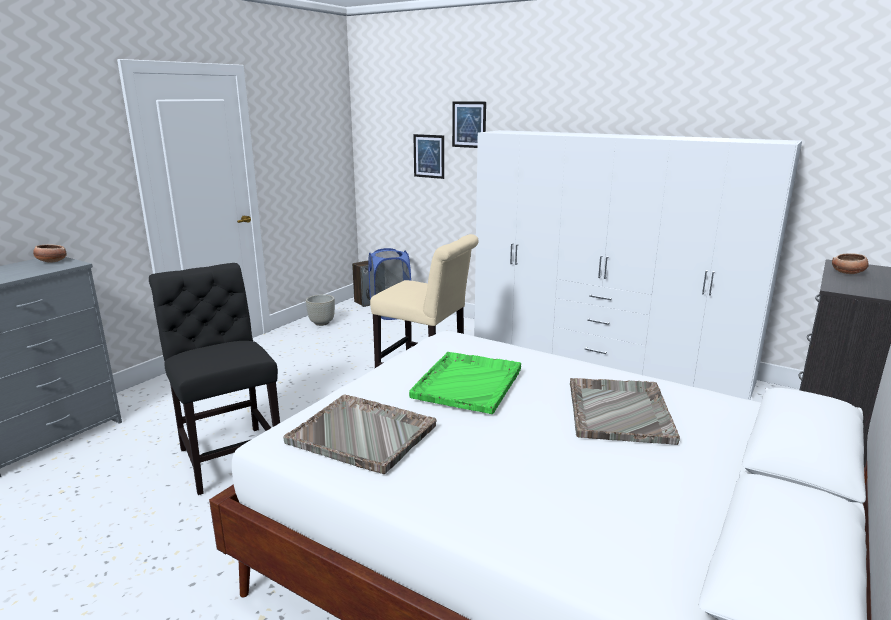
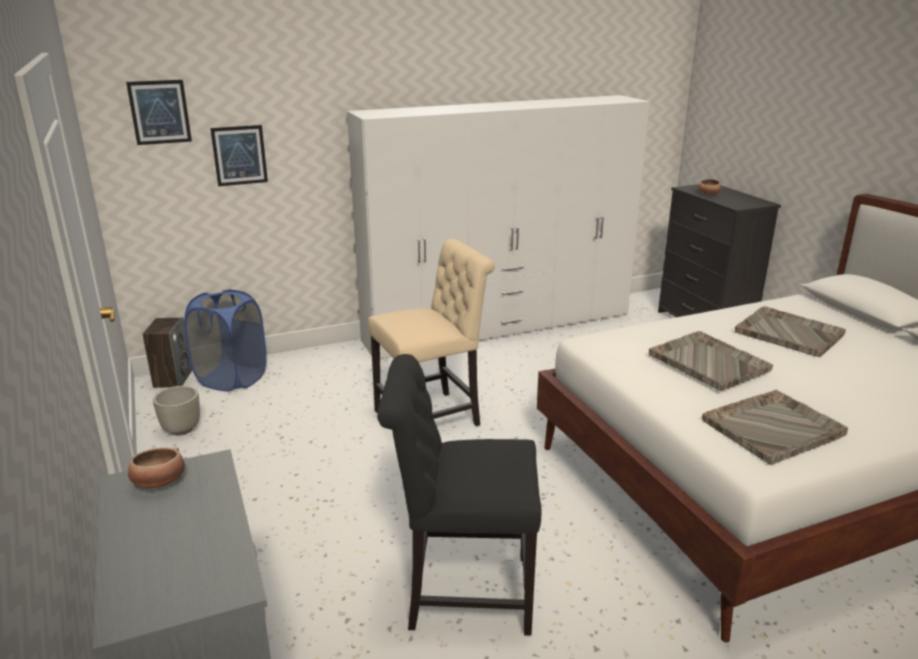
camera: 55 degrees left, 5 degrees up
green tray [409,352,521,414] -> grey tray [649,331,773,391]
picture [452,101,486,148] -> picture moved to [126,80,192,145]

